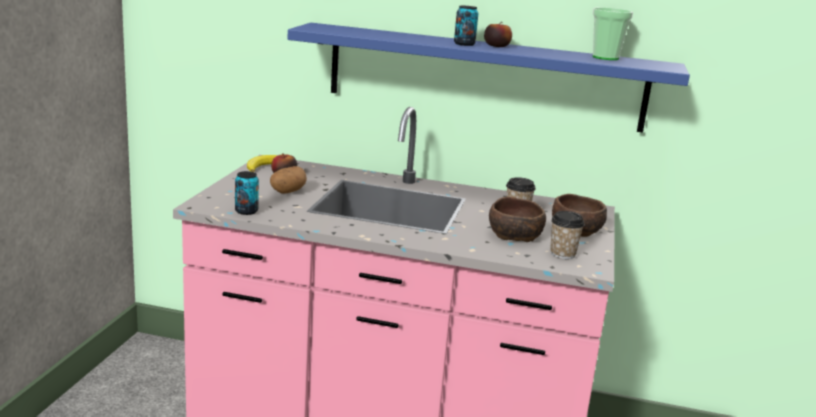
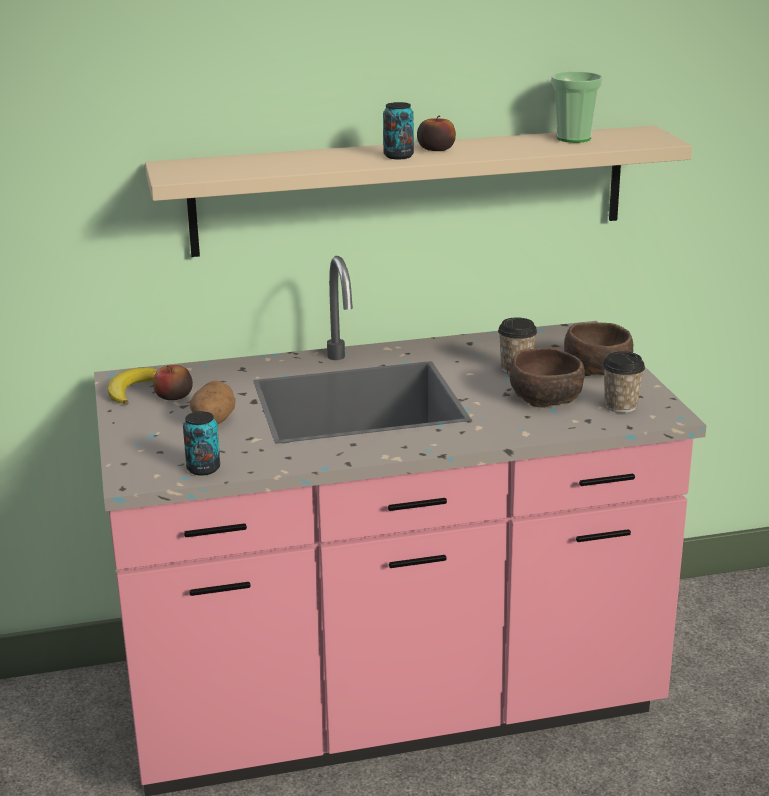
camera: 25 degrees left, 5 degrees up
blue shelf [288,23,690,133] -> beige shelf [145,125,692,257]

